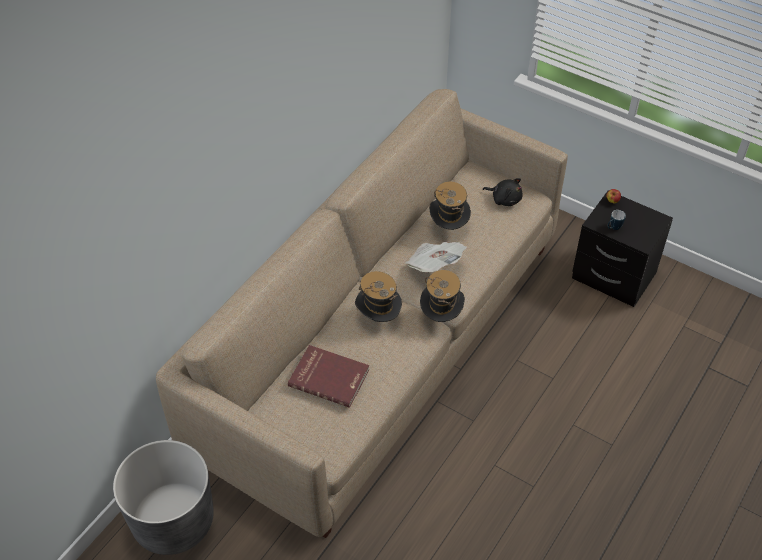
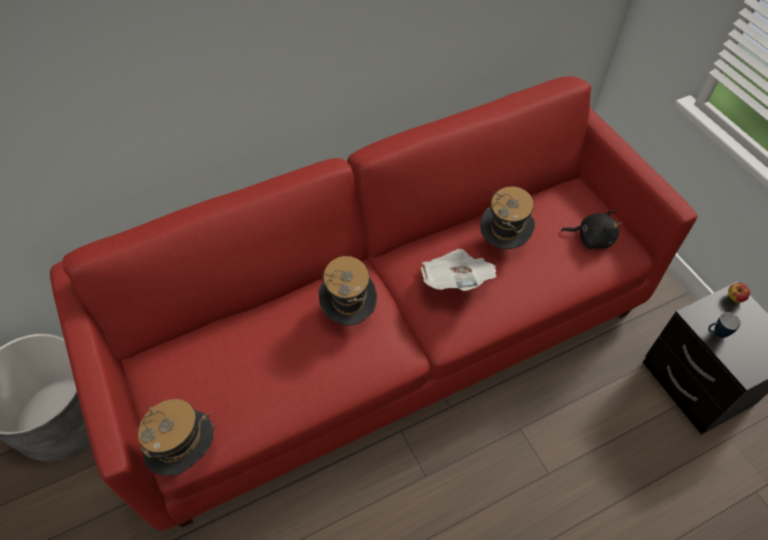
camera: 30 degrees right, 5 degrees up
beige sofa [156,89,568,538] -> red sofa [50,76,698,531]
red book [288,345,369,408] -> none
hat [420,270,465,322] -> hat moved to [138,399,215,476]
black plush toy [483,178,523,206] -> black plush toy turned 45 degrees counterclockwise [561,210,622,249]

